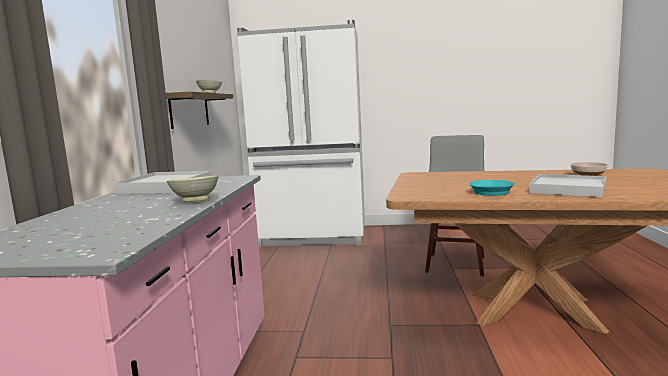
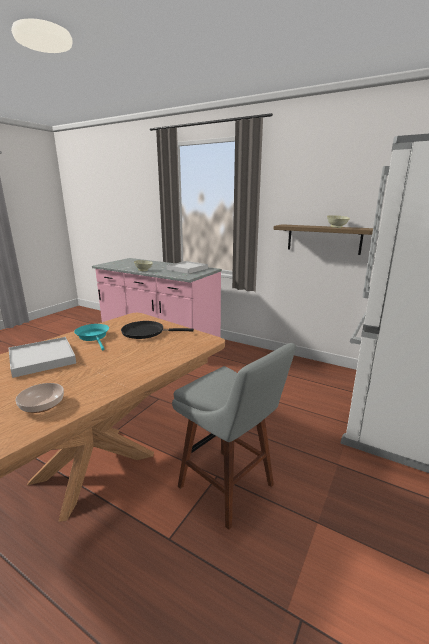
camera: 115 degrees right, 10 degrees up
none -> black frying pan [121,321,194,339]

